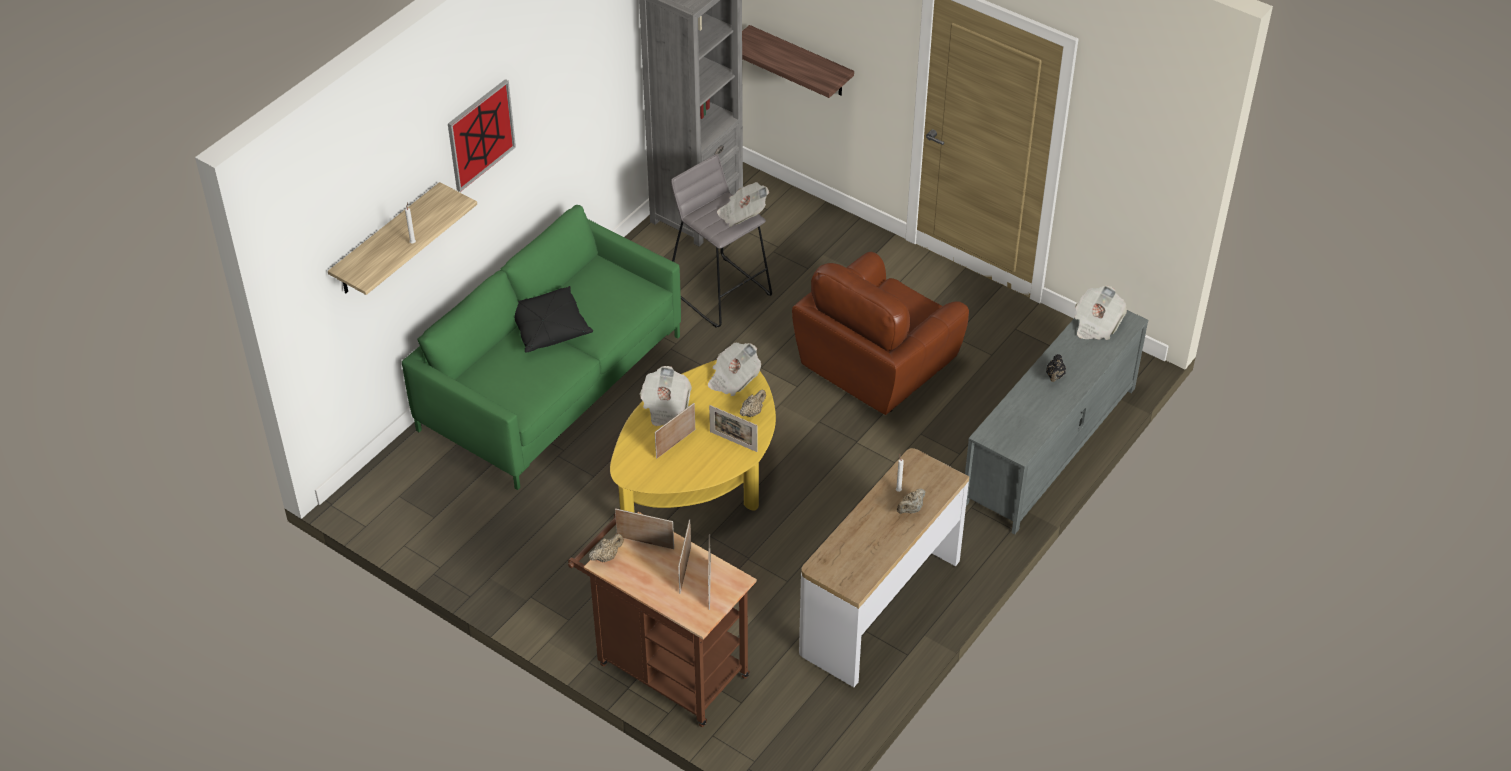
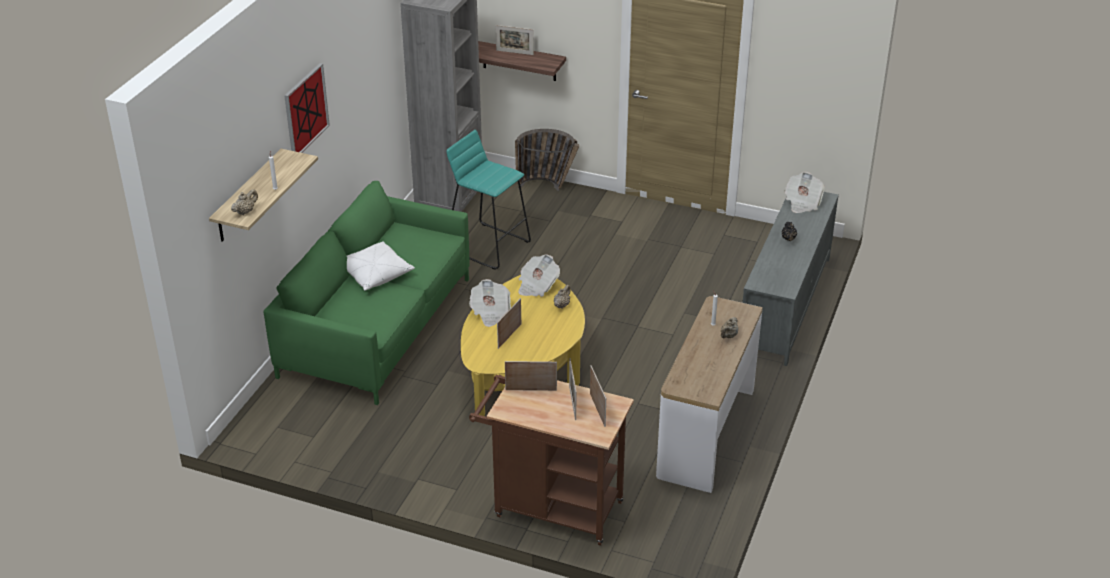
camera: 15 degrees left, 10 degrees down
black pillow [515,286,593,353] -> white pillow [347,241,415,291]
beige teapot [589,534,624,562] -> beige teapot moved to [231,189,258,215]
grey stool [671,154,772,328] -> turquoise stool [447,130,531,270]
picture frame [709,405,757,452] -> picture frame moved to [496,25,534,55]
newspaper [717,182,769,227] -> none
brown armchair [792,252,969,415] -> none
none -> basket [515,129,579,191]

